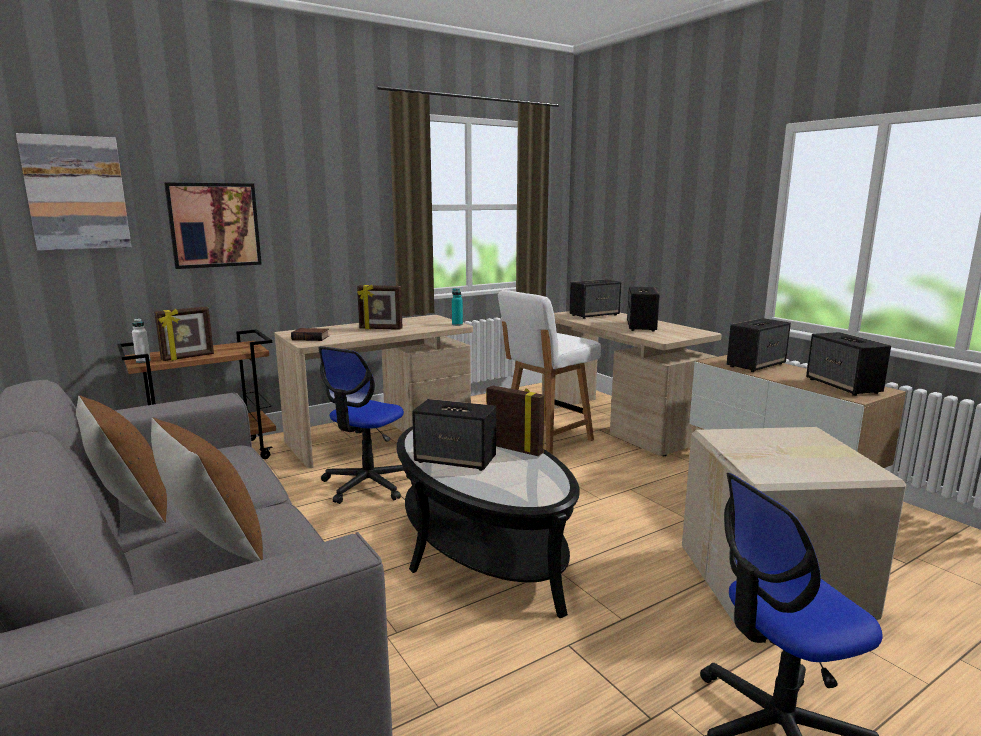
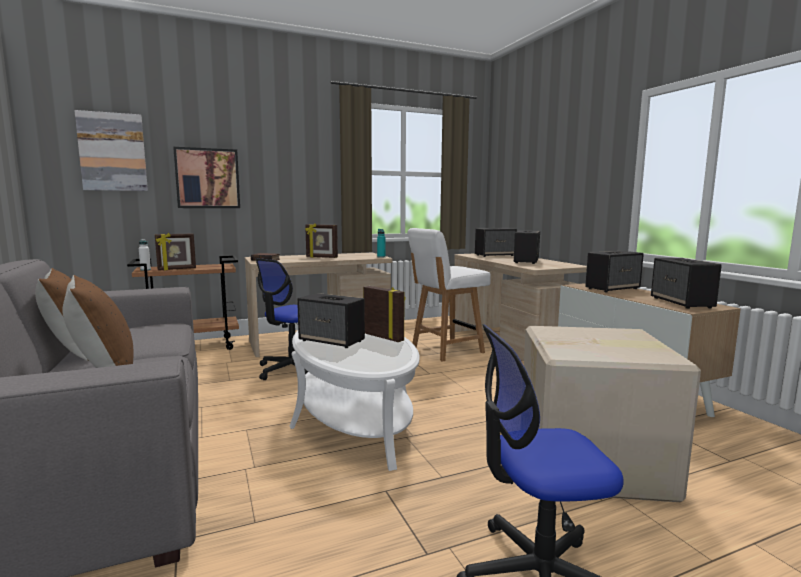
camera: 10 degrees right, 5 degrees down
black coffee table [397,426,579,618] -> white coffee table [290,331,420,471]

